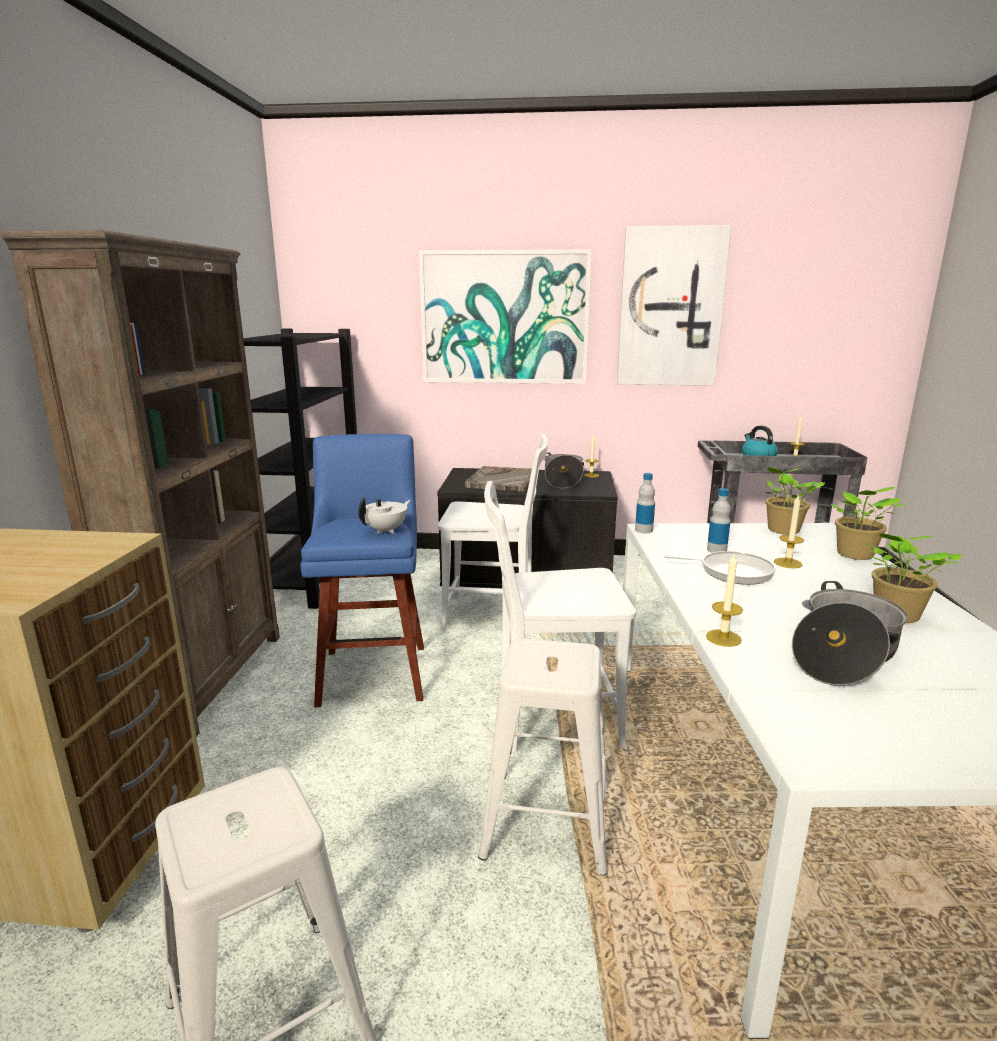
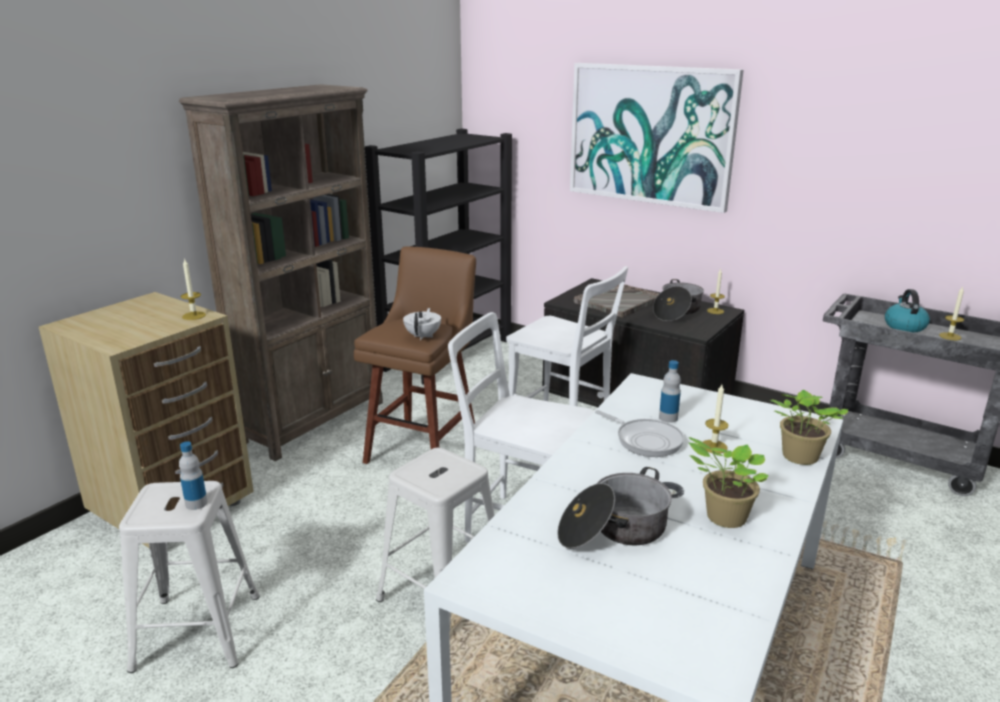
camera: 30 degrees right, 5 degrees up
blue stool [301,434,424,707] -> brown stool [354,246,476,464]
white teapot [358,498,411,534] -> white teapot turned 60 degrees counterclockwise [403,308,441,340]
picture [617,225,731,385] -> none
bottle [635,473,655,533] -> bottle moved to [179,441,208,510]
candle [706,554,743,647] -> candle moved to [180,258,206,320]
potted plant [759,467,825,535] -> none

